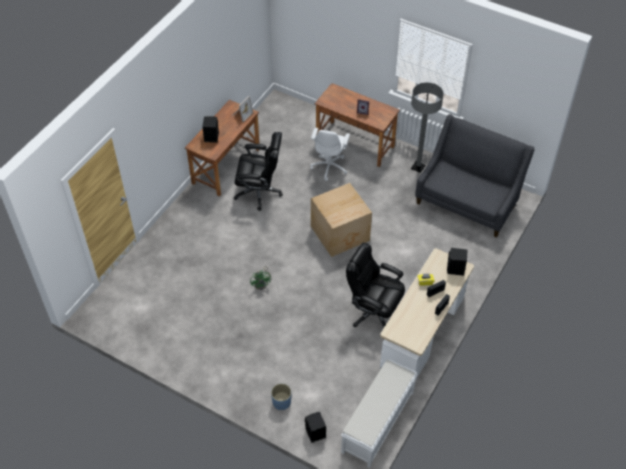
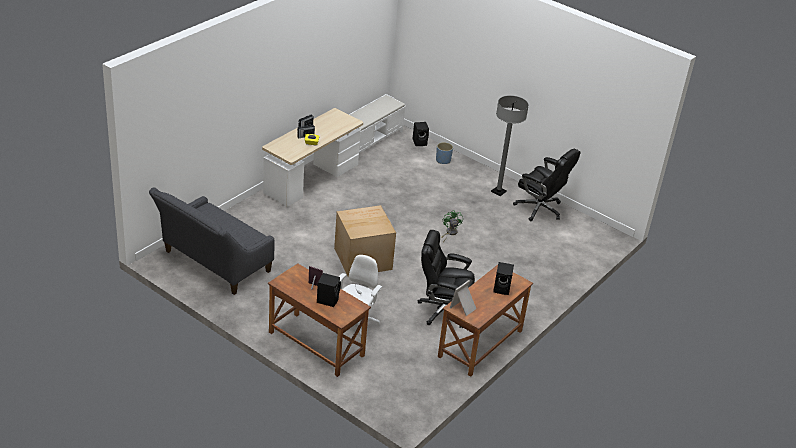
camera: 175 degrees left, 15 degrees down
black office chair [346,242,405,328] -> black office chair moved to [513,149,581,221]
grey floor lamp [411,82,444,173] -> grey floor lamp moved to [491,95,529,196]
black speaker [447,248,468,276] -> black speaker moved to [317,273,341,307]

